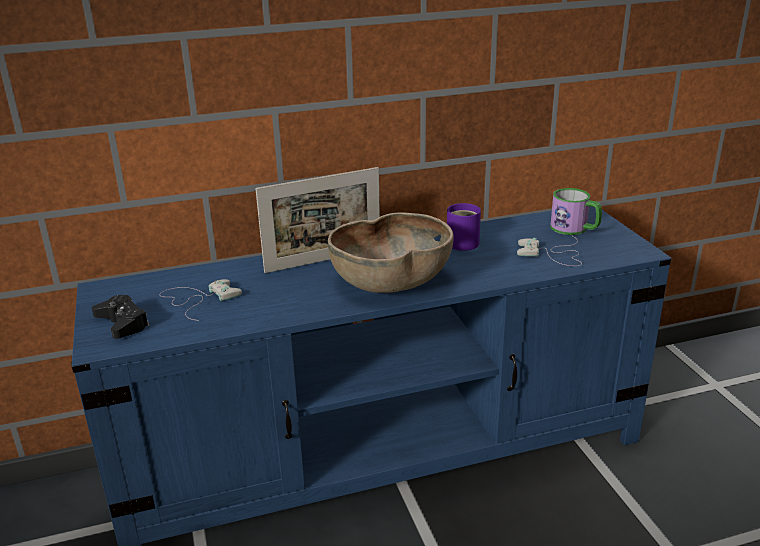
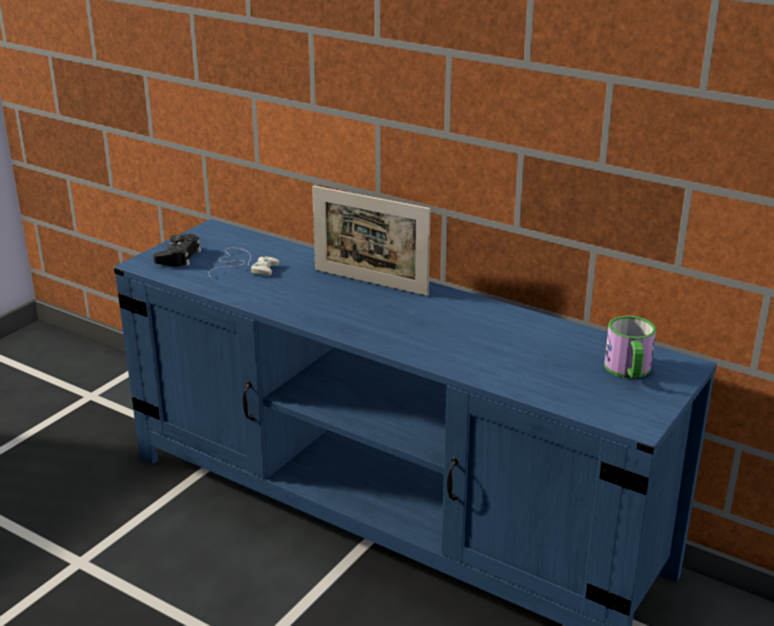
camera: 50 degrees right, 0 degrees up
brown bowl [328,213,454,293] -> none
purple mug [447,203,481,251] -> none
white game controller [517,236,582,266] -> none

